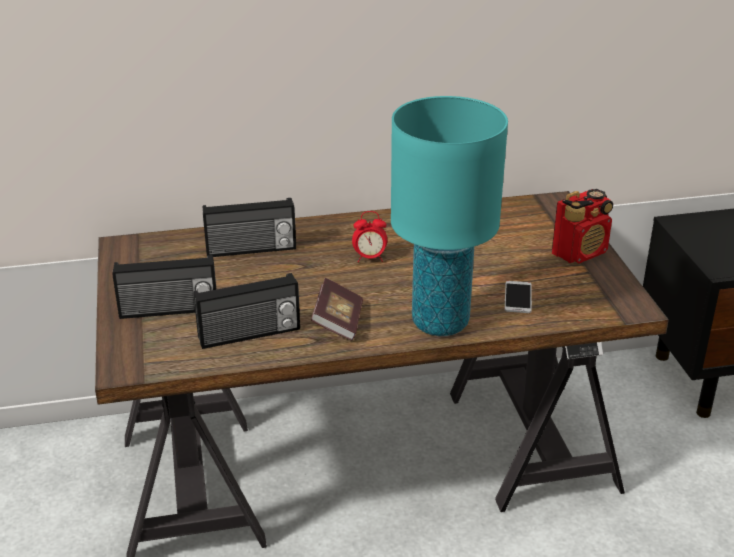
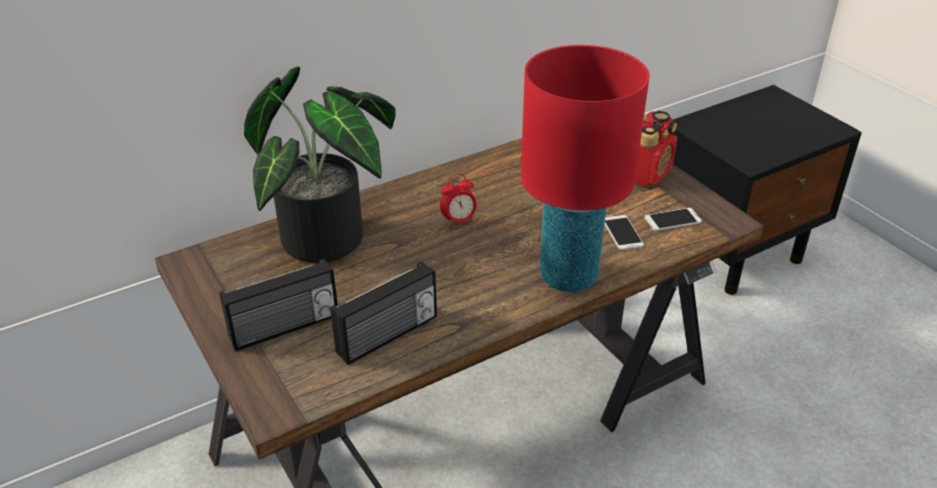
camera: 20 degrees left, 5 degrees up
radio [203,198,296,257] -> potted plant [244,67,395,263]
book [311,278,363,341] -> none
turquoise table lamp [391,96,508,336] -> red table lamp [521,45,649,292]
none -> phone [645,208,702,231]

